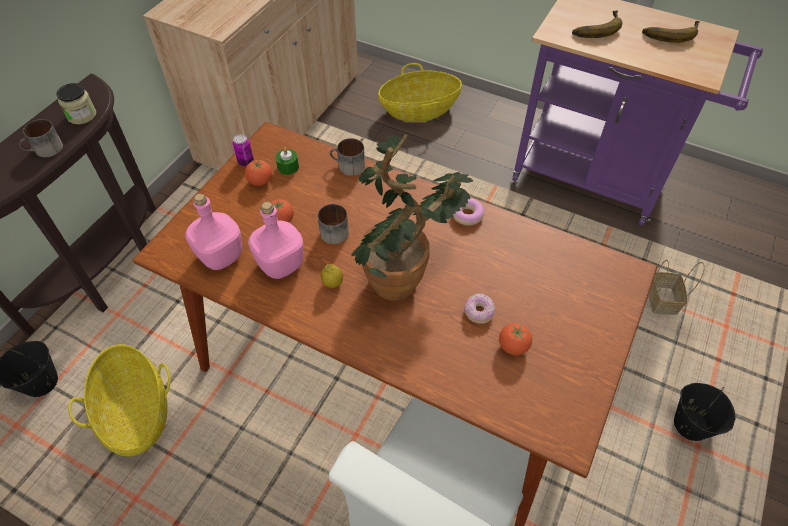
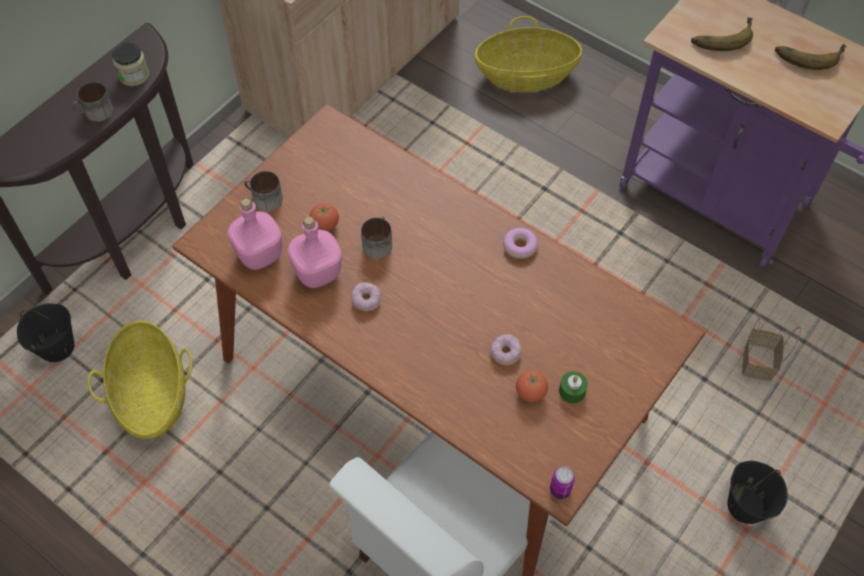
camera: 10 degrees right, 5 degrees up
can [233,134,254,166] -> can moved to [550,467,575,499]
tomato [245,159,272,186] -> none
green candle [275,147,299,175] -> green candle moved to [559,371,588,403]
lemon [321,264,343,288] -> donut [351,282,381,311]
mug [330,138,365,176] -> mug moved to [244,171,283,211]
potted plant [351,134,474,301] -> none

